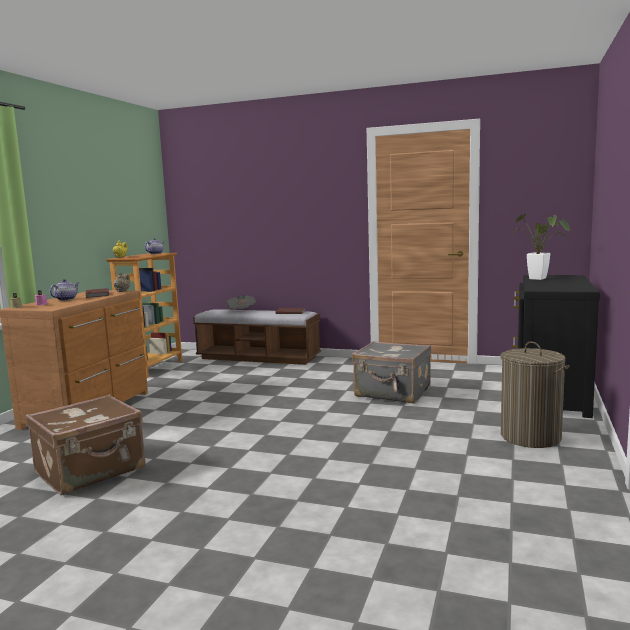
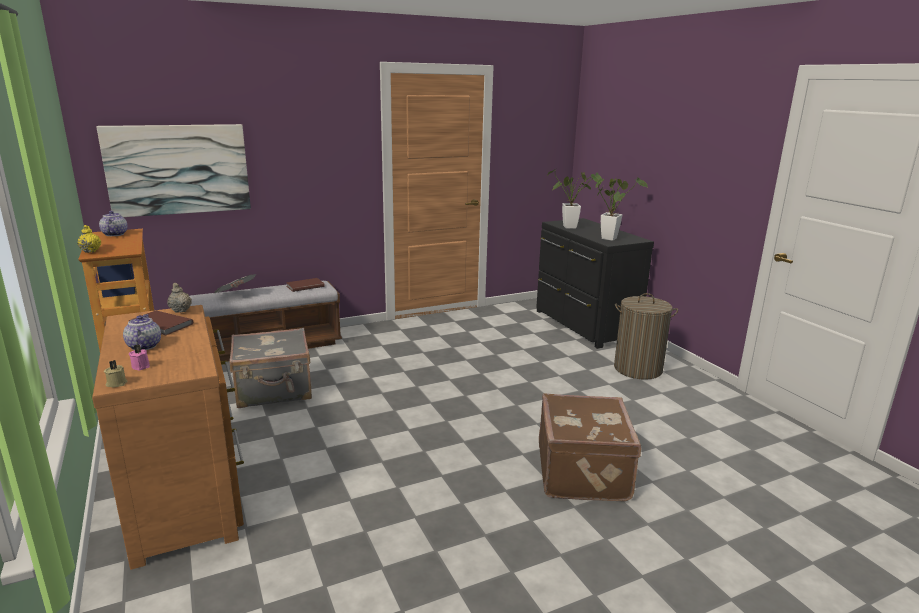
camera: 45 degrees left, 10 degrees up
brown suitcase [26,394,145,495] -> brown suitcase moved to [539,393,641,501]
grey suitcase [352,341,431,404] -> grey suitcase moved to [230,327,312,408]
none -> picture [96,124,251,217]
none -> potted plant [595,177,647,241]

